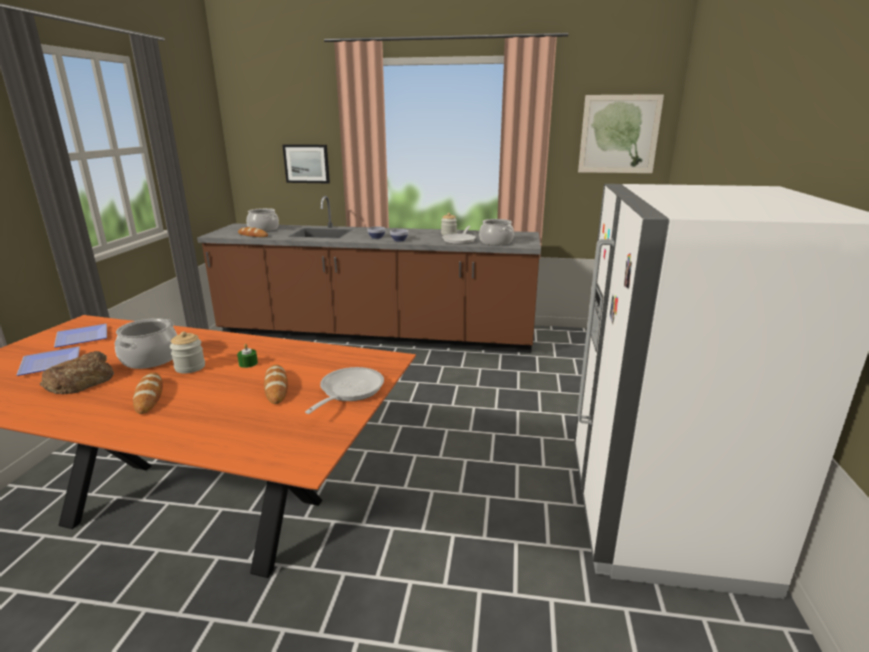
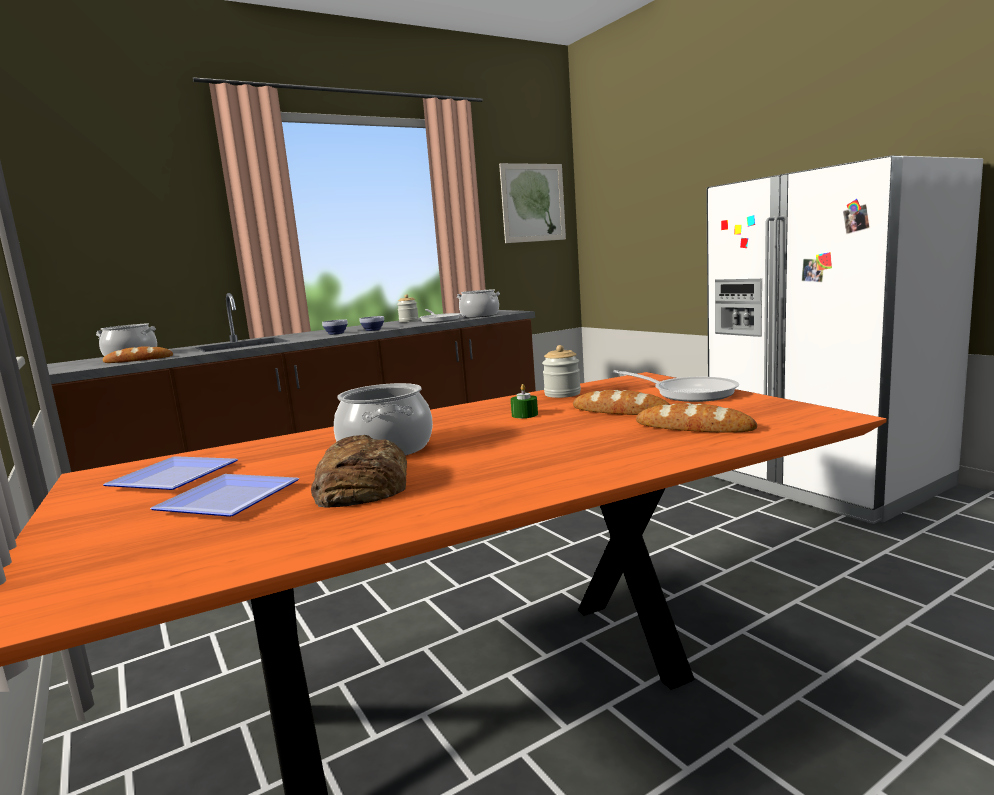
camera: 40 degrees left, 10 degrees down
bread [133,372,163,414] -> bread moved to [636,403,757,433]
jar [170,331,205,373] -> jar moved to [542,345,581,398]
picture [282,144,330,183] -> none
frying pan [305,367,384,414] -> frying pan turned 150 degrees clockwise [613,370,739,402]

